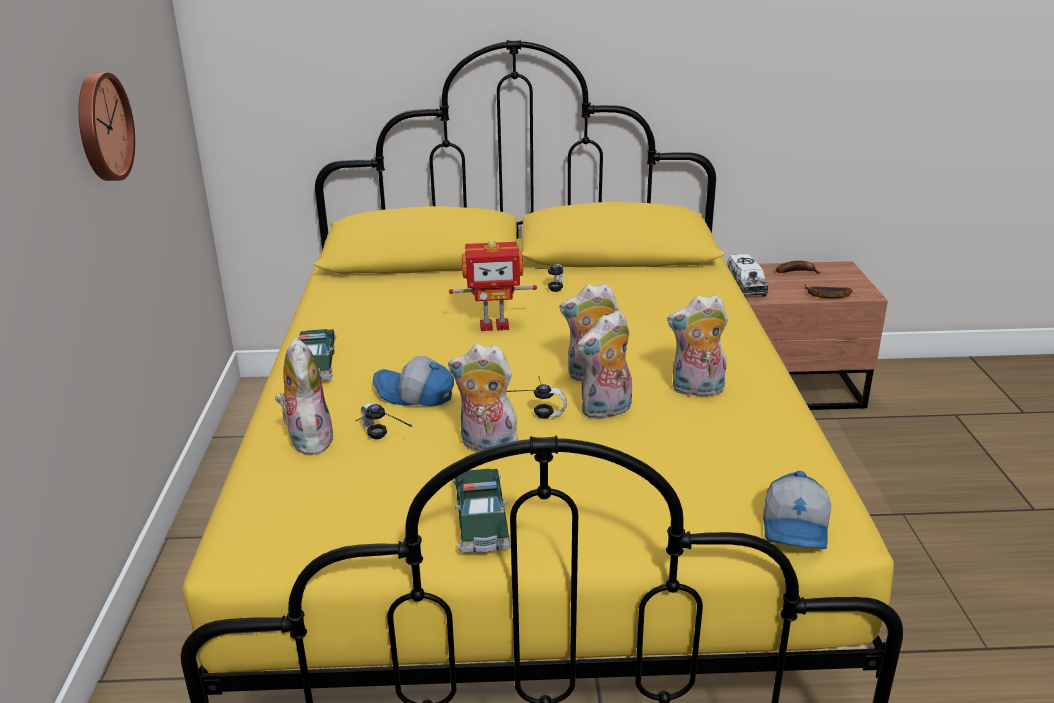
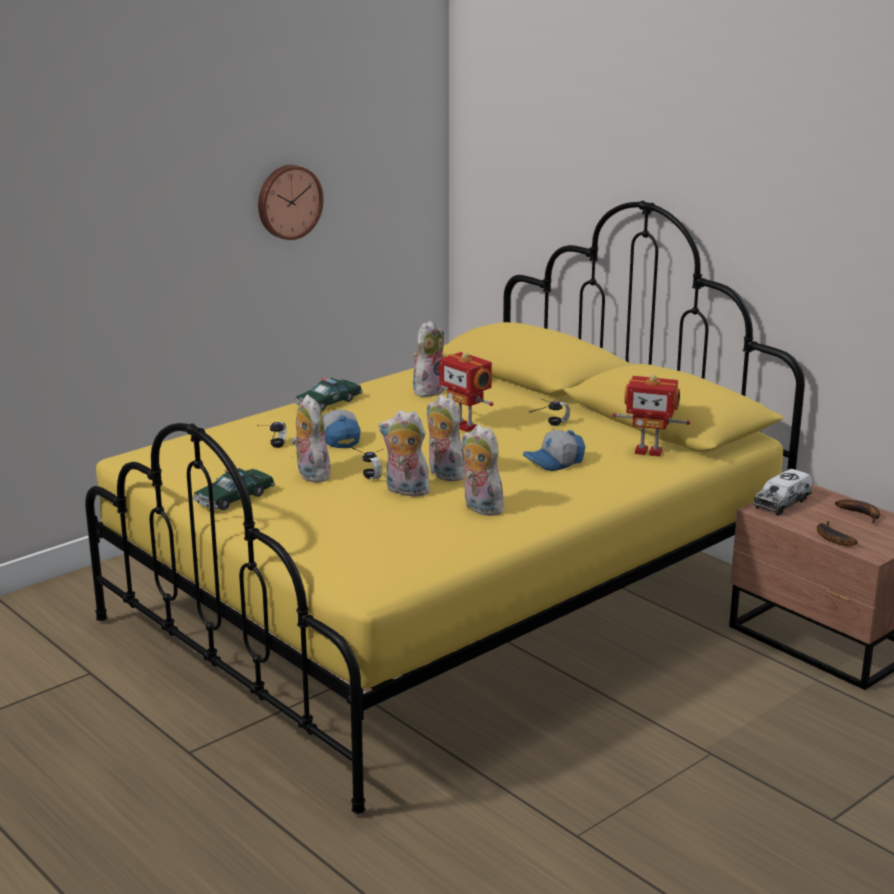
camera: 50 degrees right, 5 degrees down
plush toy [275,337,334,455] -> plush toy moved to [413,320,445,397]
cap [763,471,831,549] -> cap moved to [523,430,585,471]
none -> toy robot [612,375,690,457]

